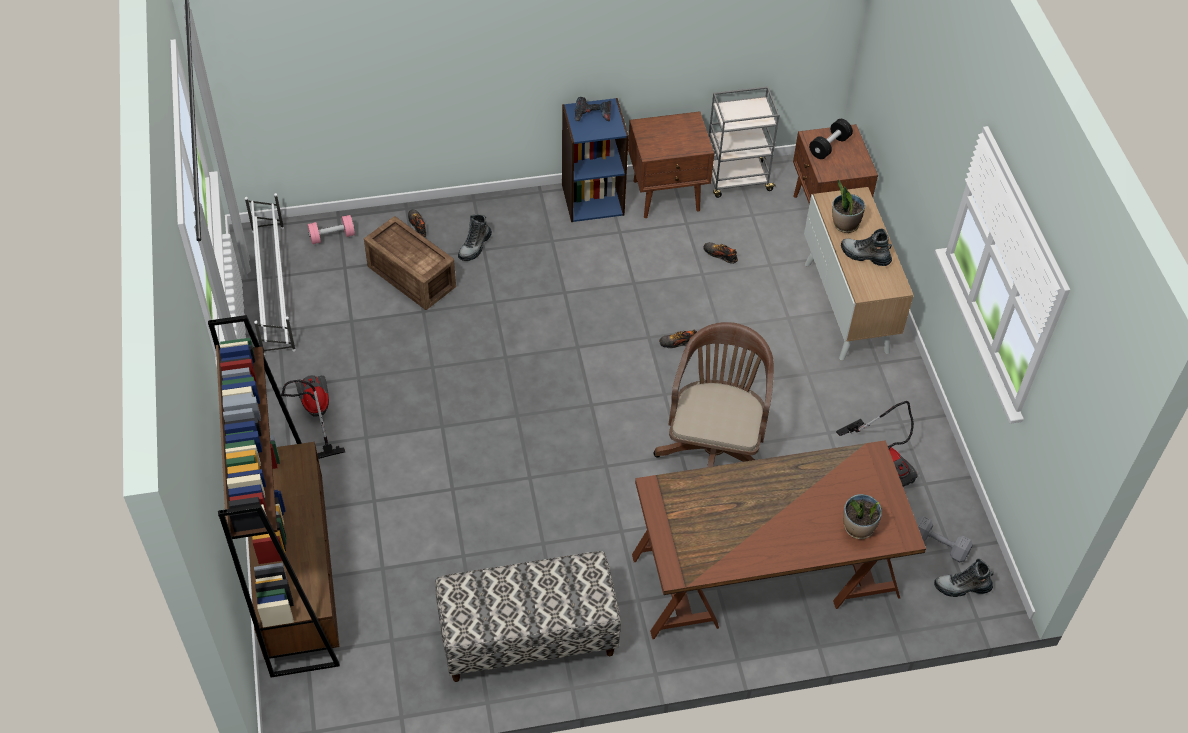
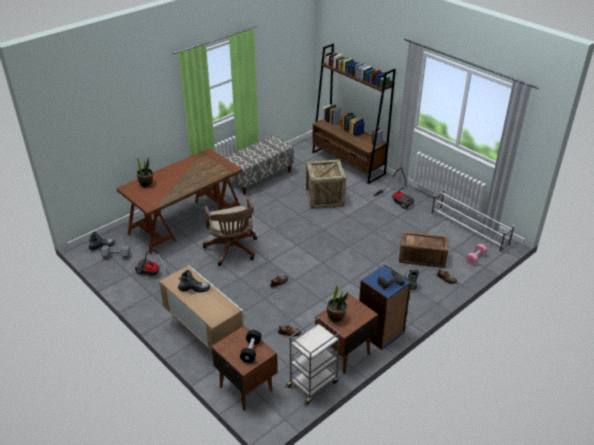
camera: 150 degrees right, 15 degrees down
potted plant [832,179,865,233] -> potted plant moved to [327,284,348,323]
none -> crate [306,159,346,209]

